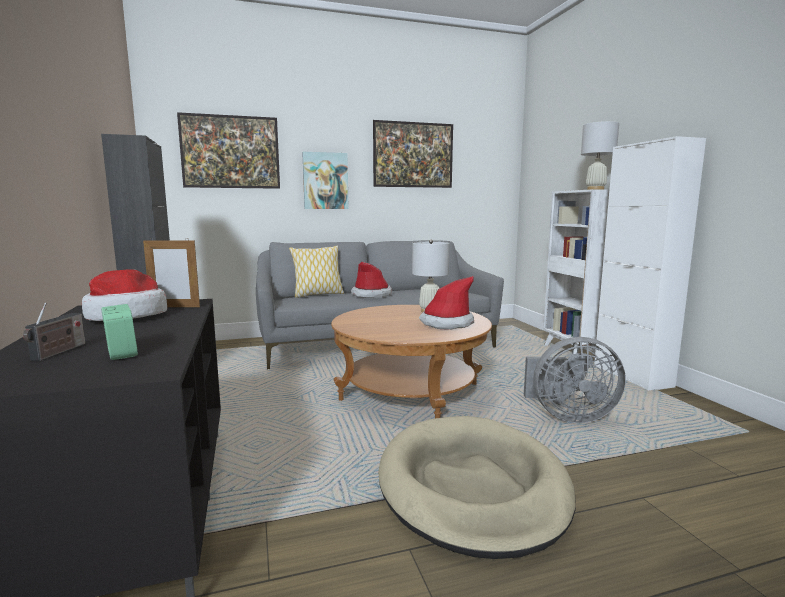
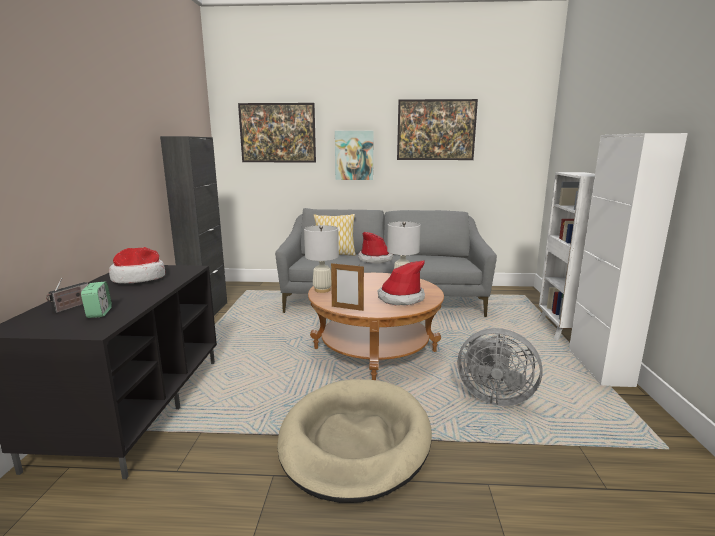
camera: 20 degrees right, 5 degrees up
picture frame [143,239,200,307] -> picture frame moved to [331,262,364,311]
white table lamp [581,121,619,190] -> white table lamp moved to [304,225,339,293]

